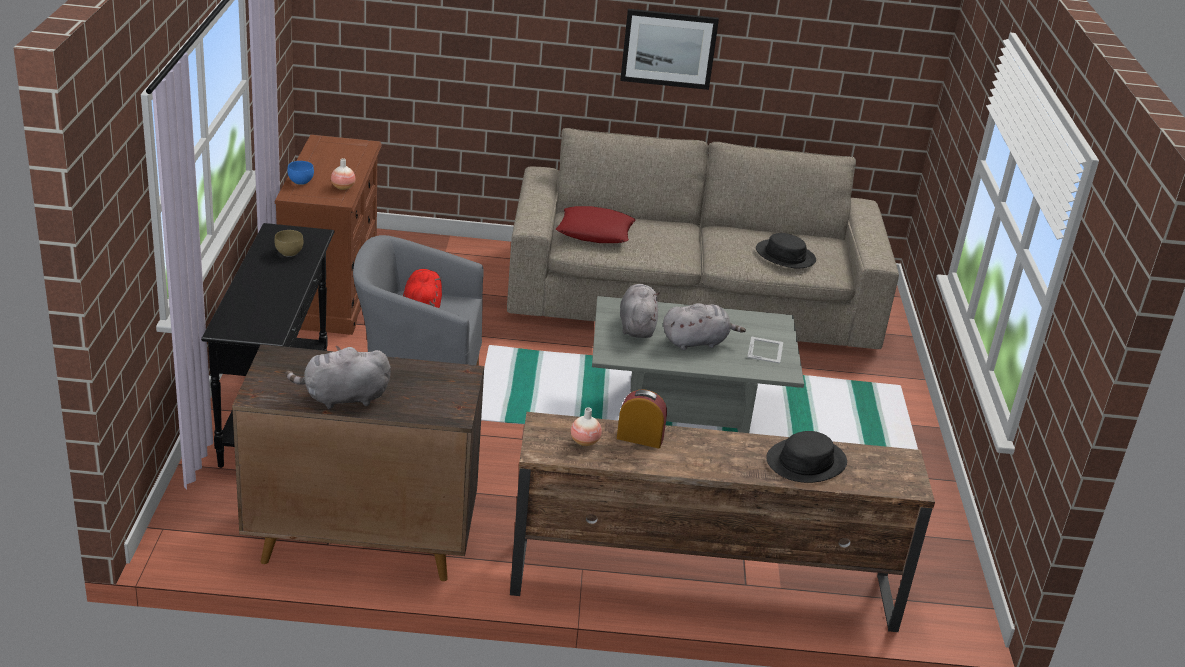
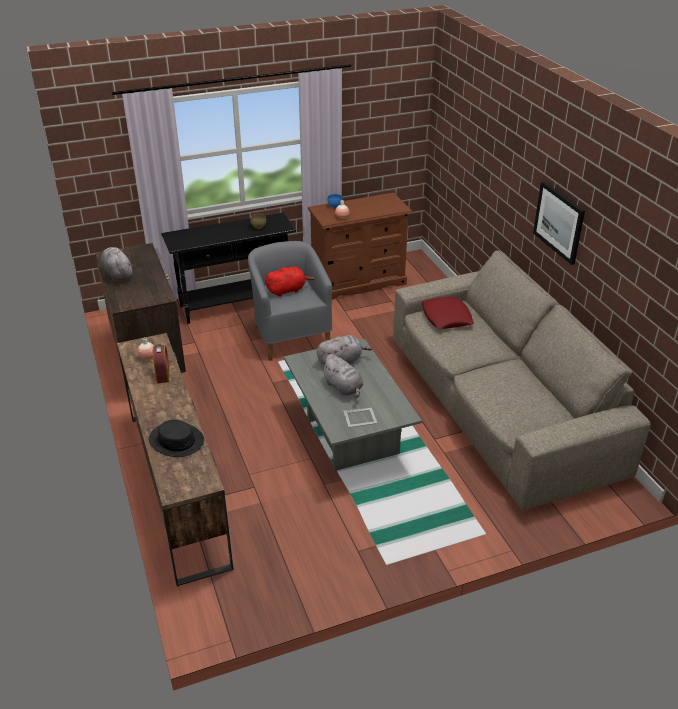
camera: 70 degrees right, 5 degrees up
black hat [756,233,816,269] -> none

